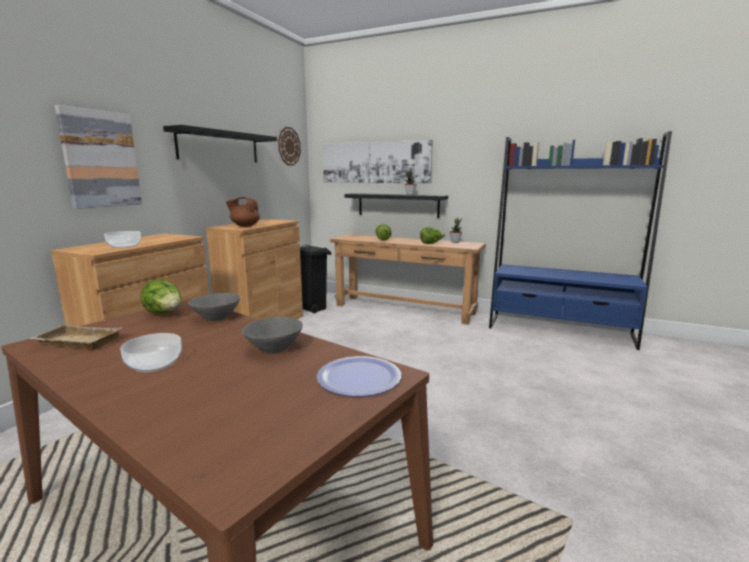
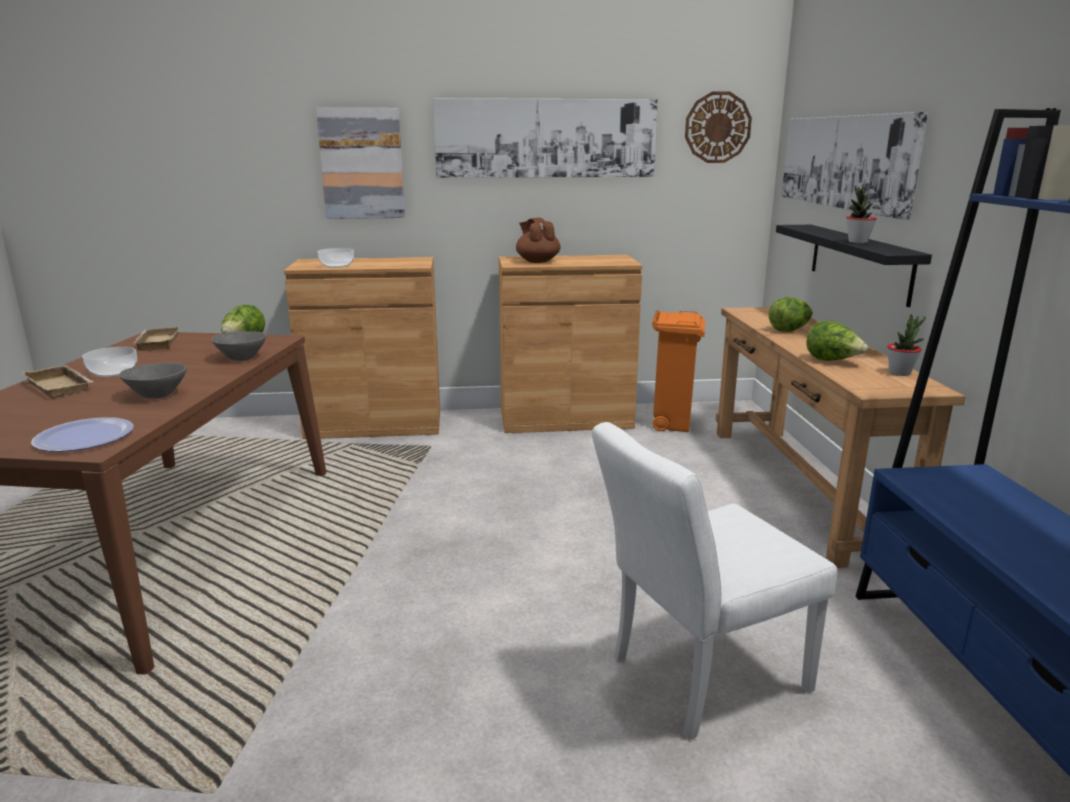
camera: 60 degrees right, 5 degrees up
black shelf [163,125,277,162] -> picture [433,98,658,178]
black trash can [300,245,331,313] -> orange trash can [652,310,705,432]
none -> beige tray [22,365,94,399]
none -> white chair [592,422,837,740]

